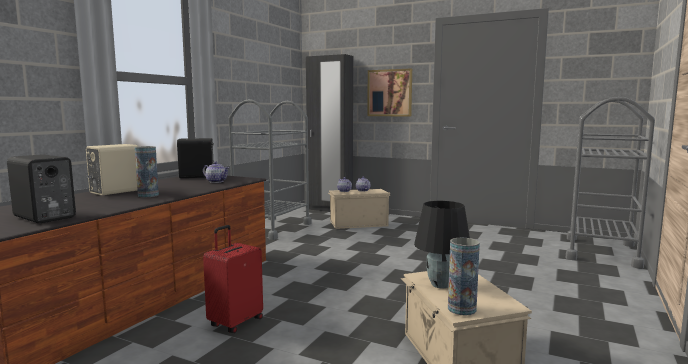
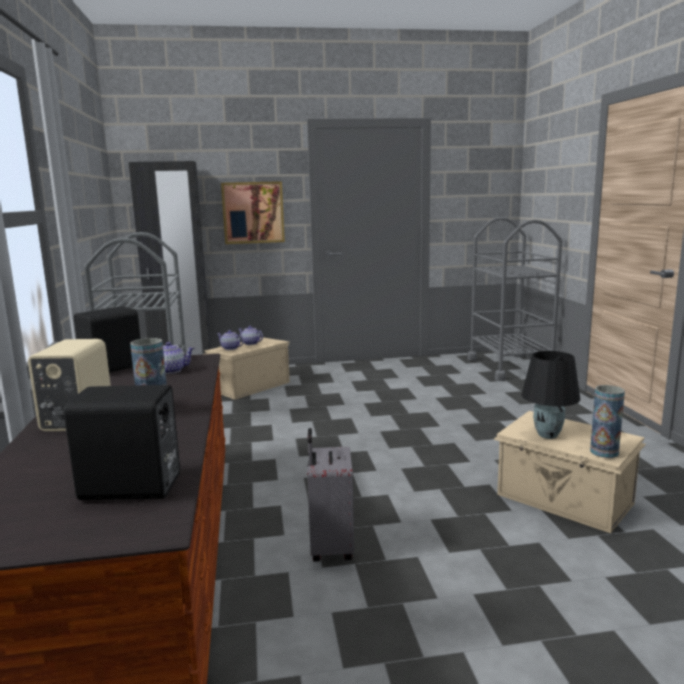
camera: 35 degrees left, 5 degrees up
red suitcase [203,225,263,333] -> grey suitcase [307,428,354,561]

